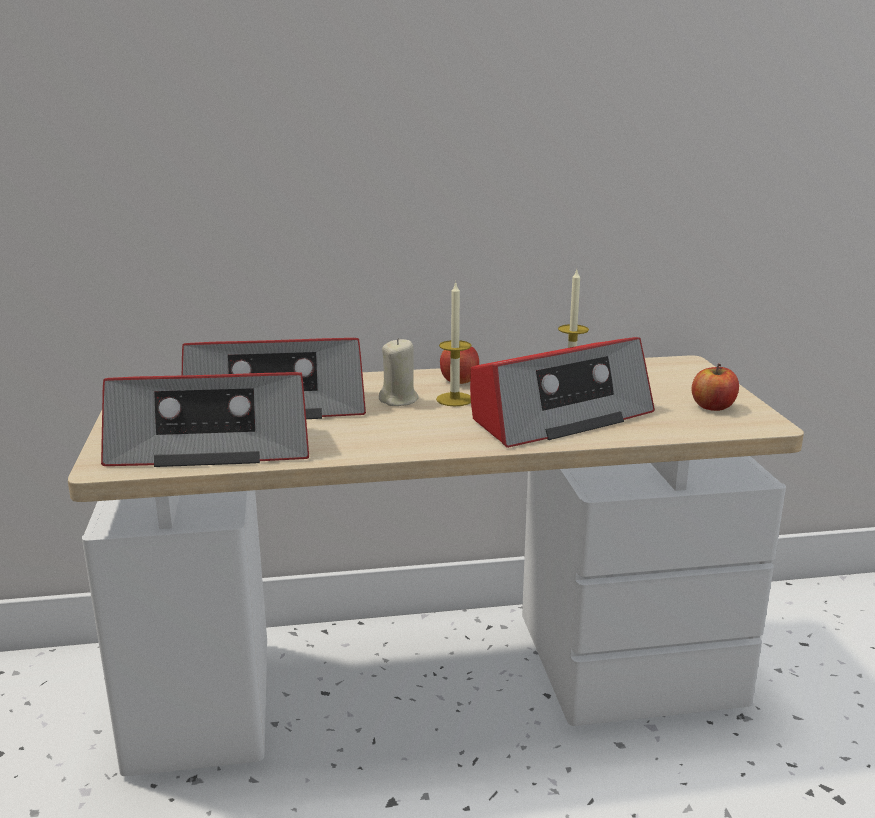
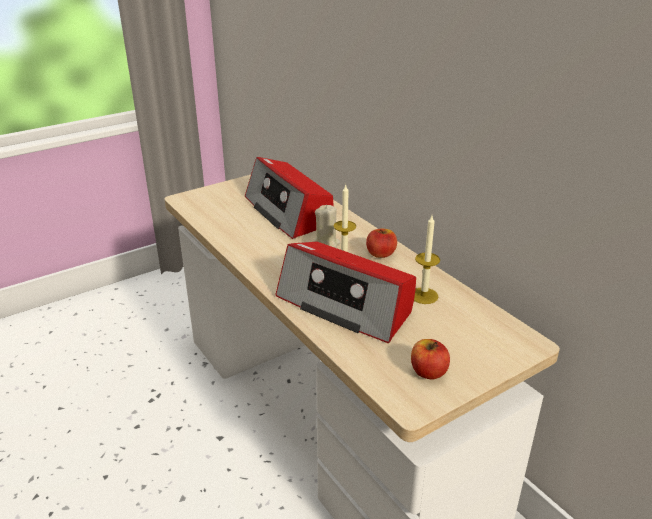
camera: 65 degrees right, 10 degrees up
radio [101,372,309,467] -> none

